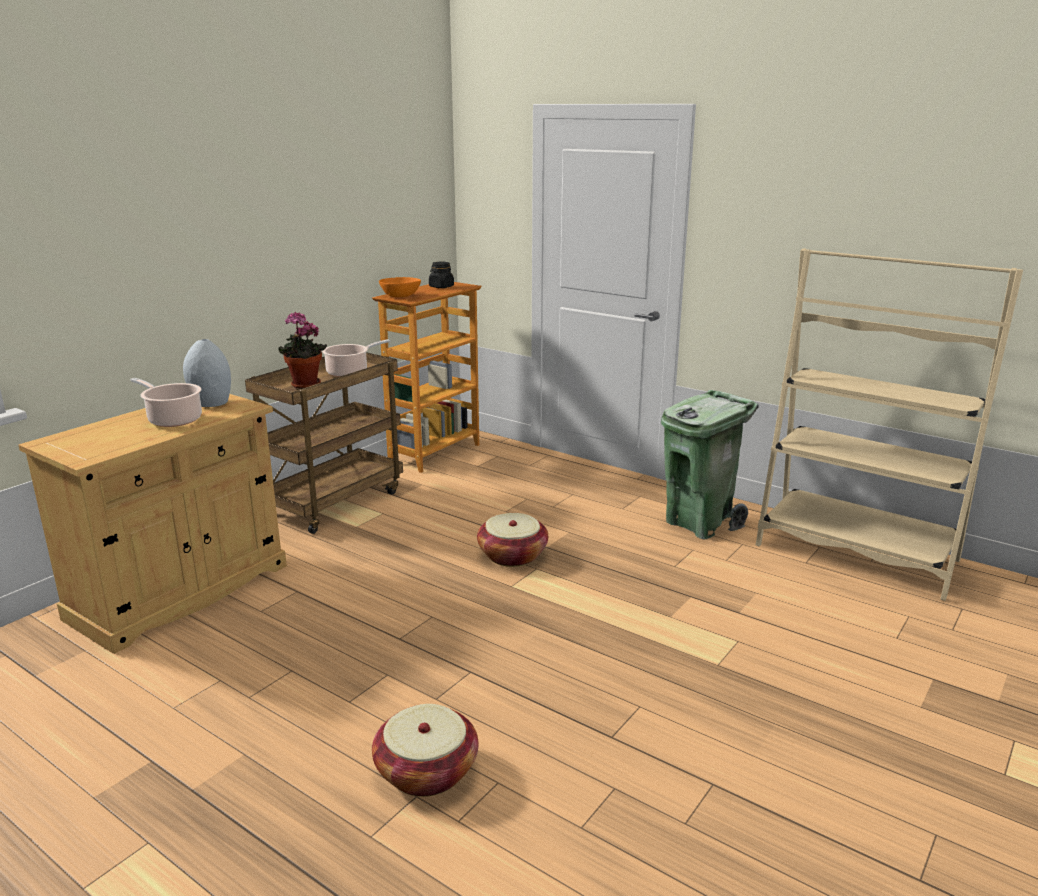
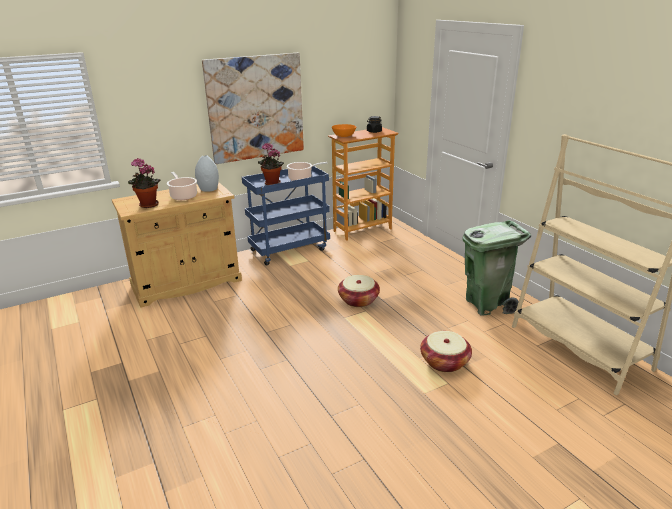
camera: 25 degrees right, 5 degrees up
brown cart [245,352,403,534] -> blue cart [242,166,330,266]
basket [372,704,478,797] -> basket moved to [420,331,472,372]
none -> potted plant [128,158,161,208]
none -> picture [202,53,304,164]

